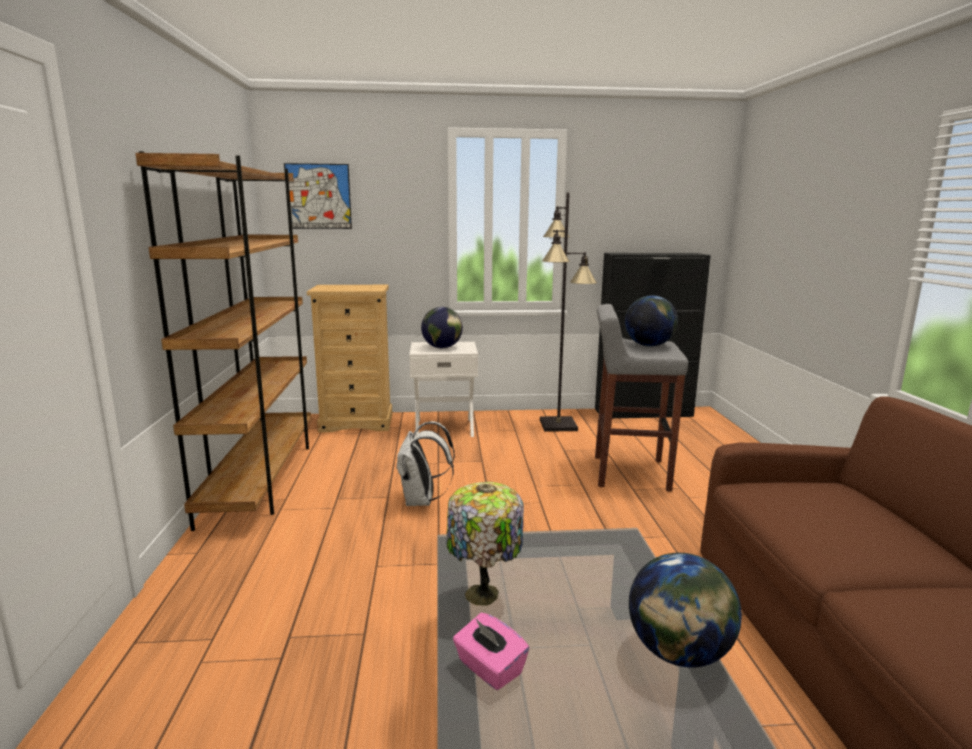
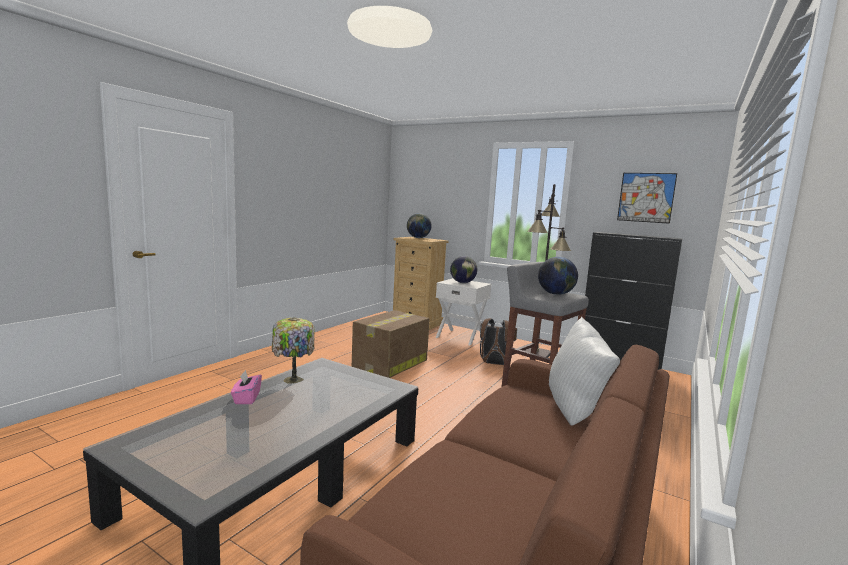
camera: 35 degrees right, 5 degrees down
brown bookcase [135,151,311,531] -> none
picture [284,163,352,229] -> picture moved to [617,173,677,224]
white backpack [396,421,455,506] -> cardboard box [352,310,430,378]
globe [629,553,742,668] -> globe moved to [407,213,432,238]
none -> brown backpack [480,318,517,365]
none -> white pillow [549,317,620,426]

